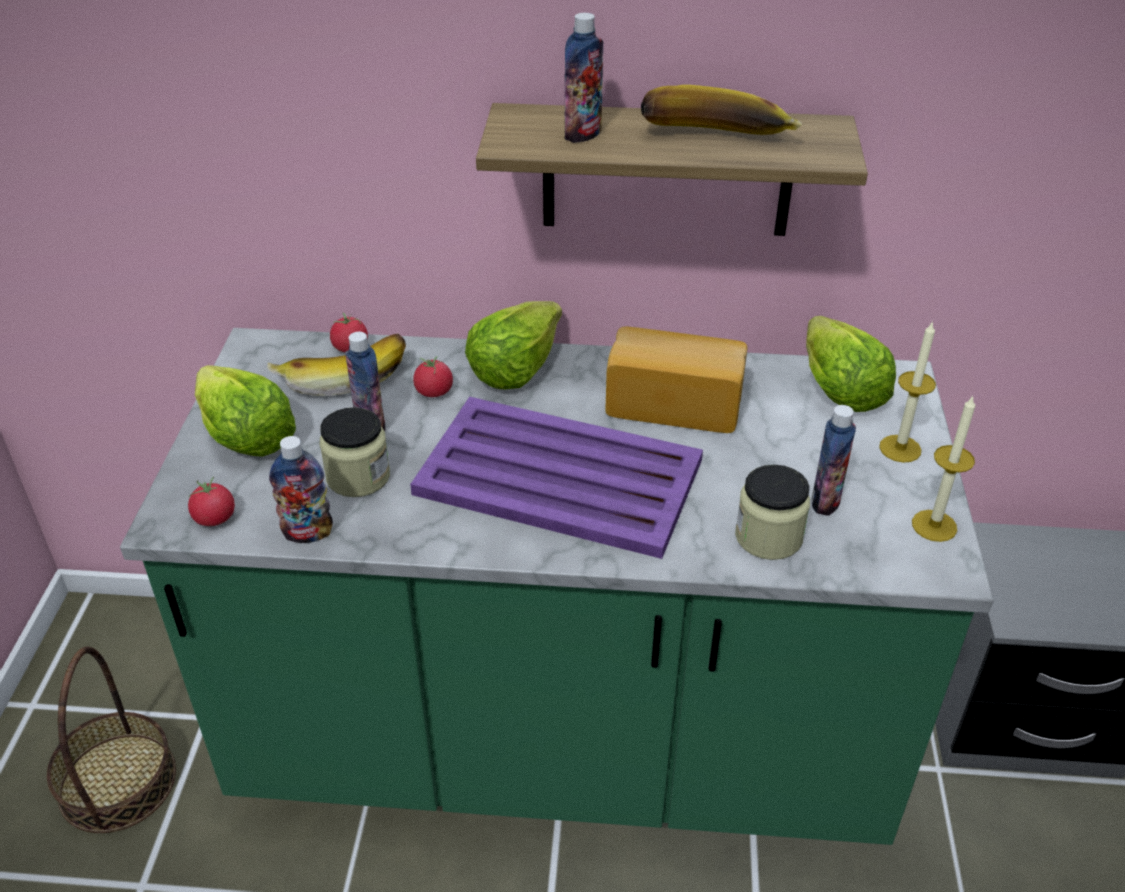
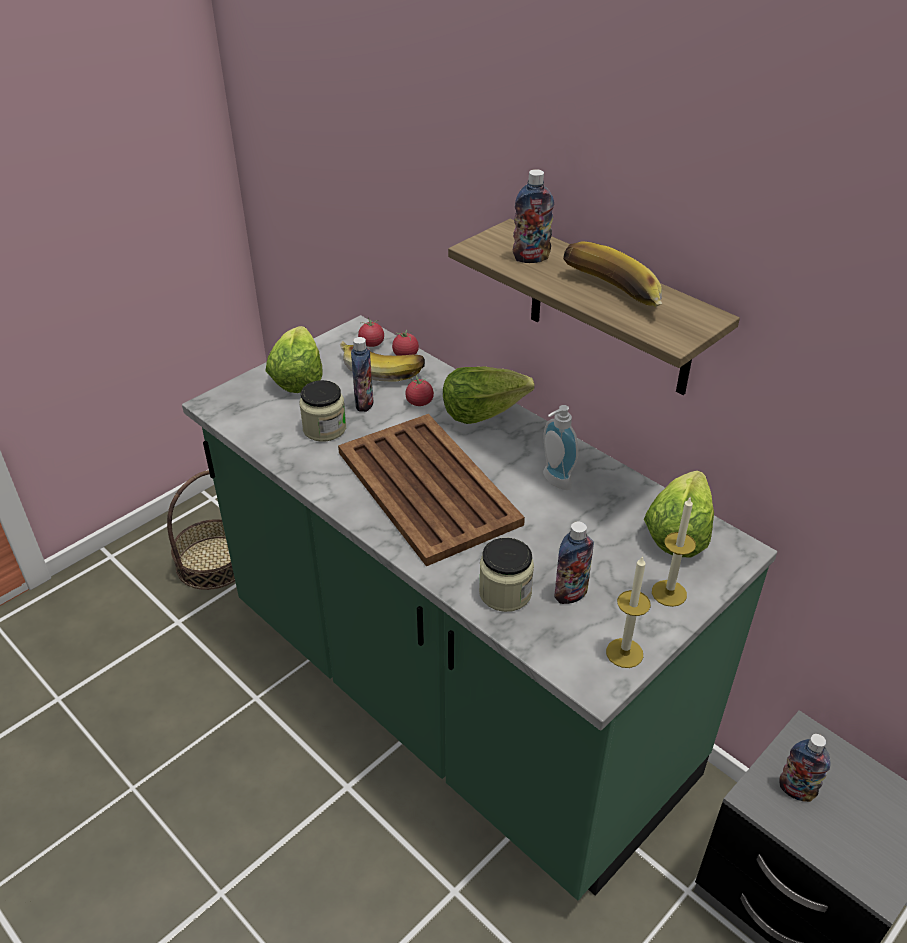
camera: 40 degrees right, 0 degrees up
tomato [188,477,235,526] -> tomato moved to [358,317,384,347]
bottle [269,436,333,543] -> bottle moved to [779,734,831,802]
purple tray [410,397,703,559] -> brown tray [338,414,525,566]
bread [605,326,747,433] -> soap dispenser [543,405,578,490]

